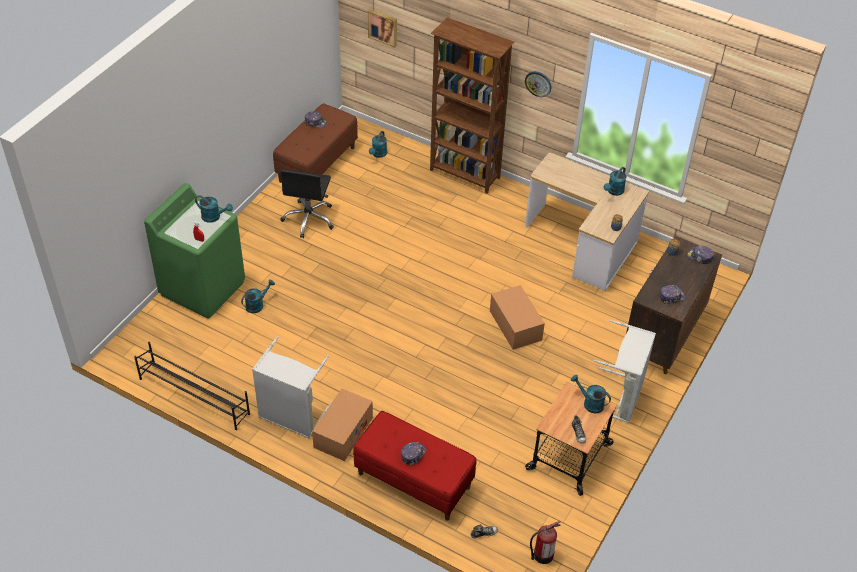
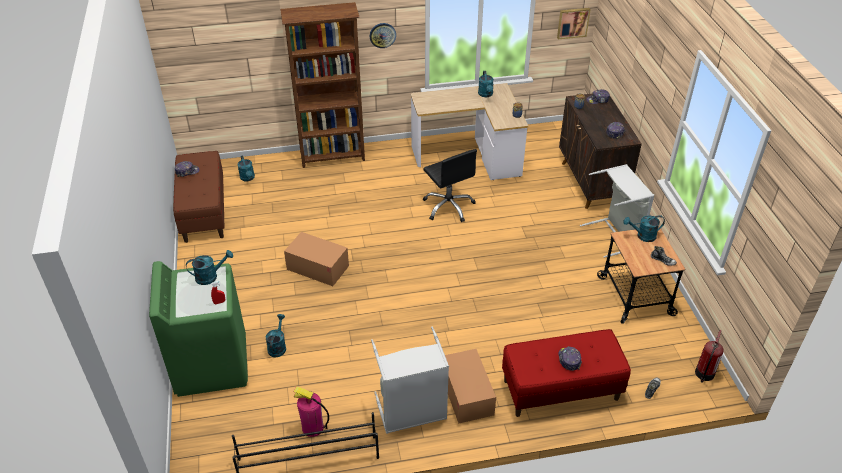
camera: 40 degrees left, 5 degrees down
black office chair [280,169,334,238] -> black office chair moved to [423,149,477,222]
picture [368,10,397,48] -> picture moved to [557,8,591,40]
cardboard box [490,285,545,350] -> cardboard box moved to [284,232,349,286]
none -> fire extinguisher [293,386,329,437]

